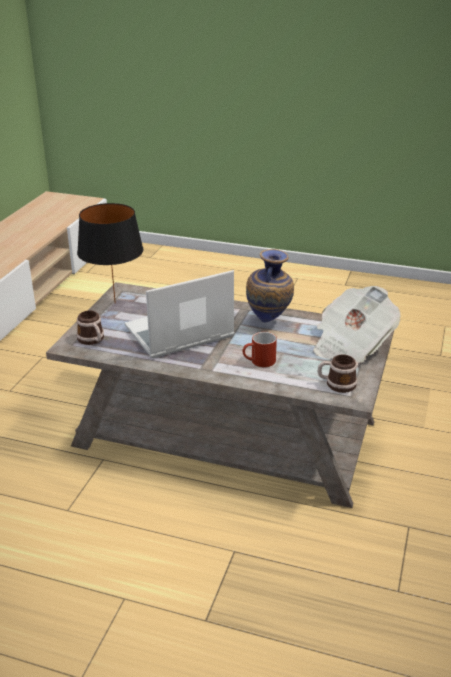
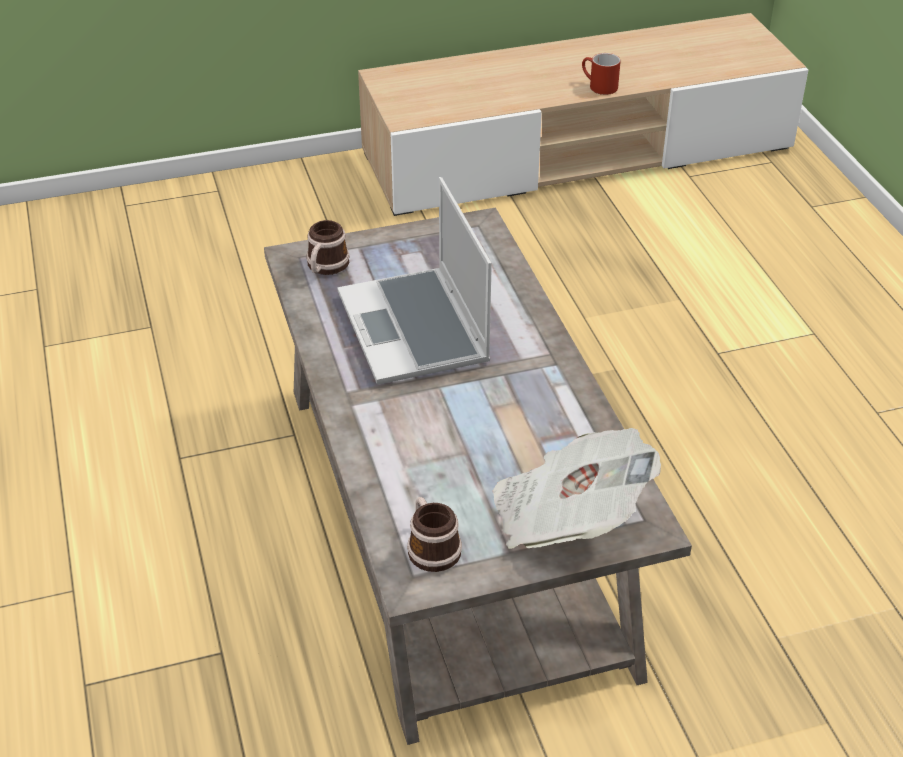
camera: 55 degrees right, 10 degrees up
black table lamp [77,203,143,304] -> none
laptop [125,270,235,358] -> laptop turned 135 degrees counterclockwise [337,177,492,385]
red mug [242,332,277,367] -> red mug moved to [582,53,621,95]
vase [246,249,294,323] -> none

